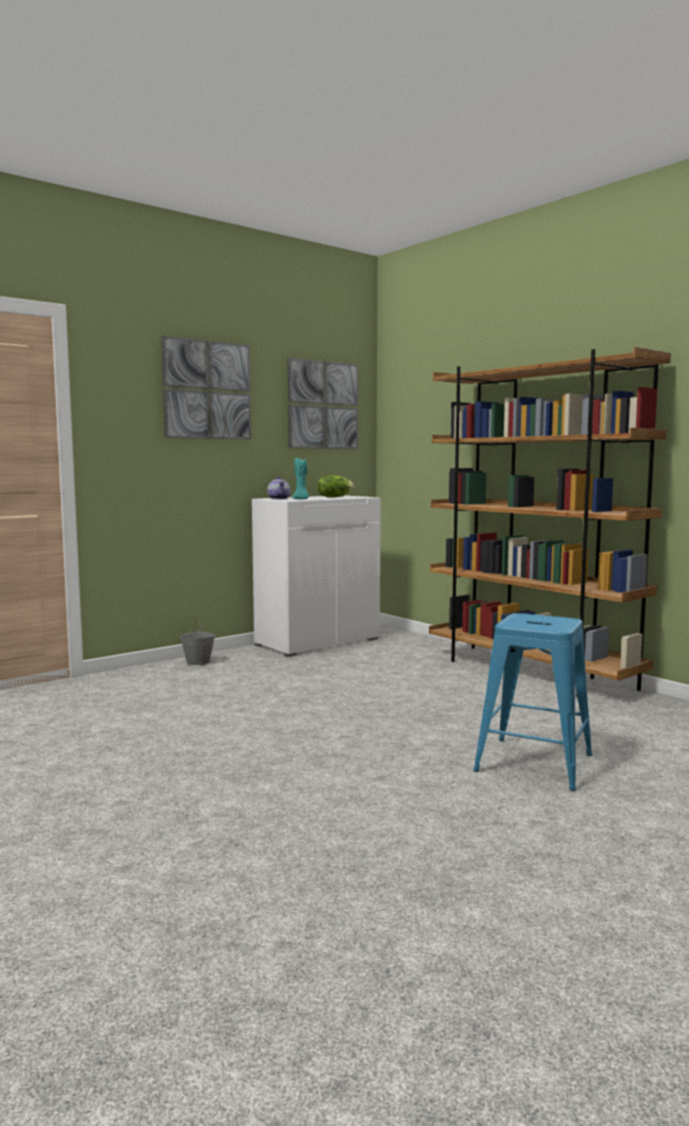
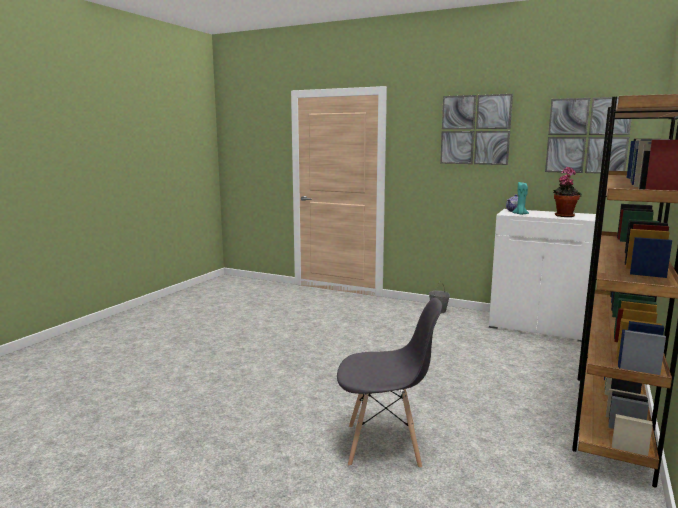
camera: 65 degrees right, 5 degrees up
lettuce [317,475,354,498] -> potted plant [553,167,582,217]
blue stool [473,613,592,791] -> grey chair [337,298,442,469]

